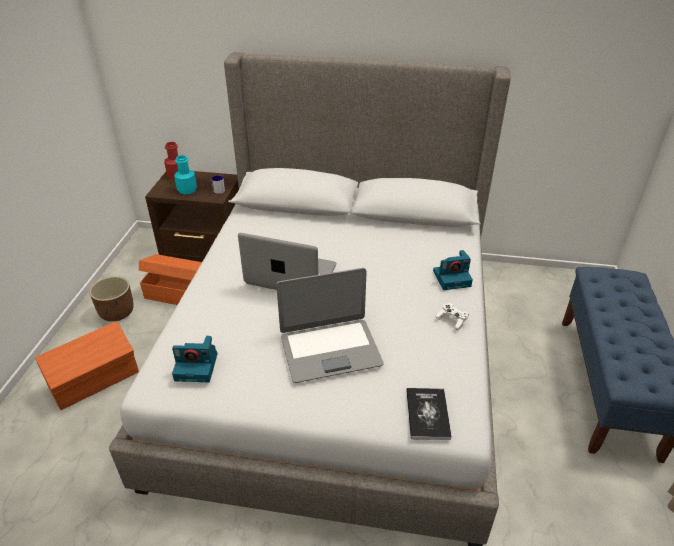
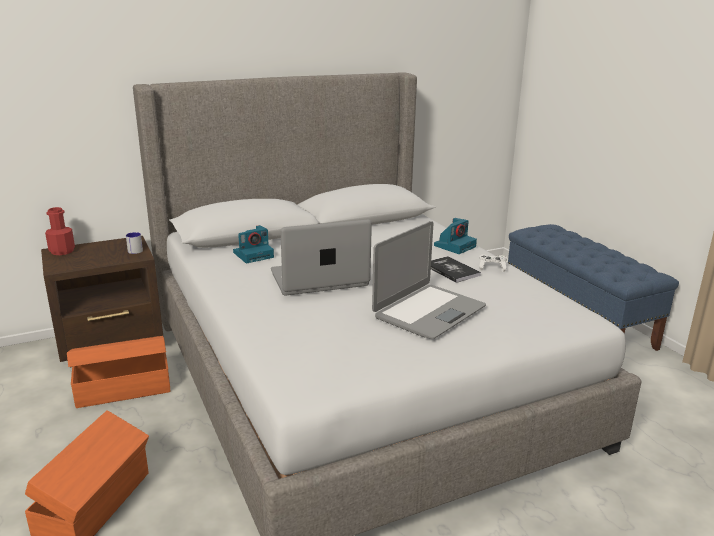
camera: 35 degrees left, 15 degrees down
brown planter [89,276,133,322] -> none
camera [172,336,217,382] -> camera moved to [233,225,274,263]
turquoise bottle [174,155,197,194] -> none
book [406,388,452,440] -> book moved to [431,256,481,283]

